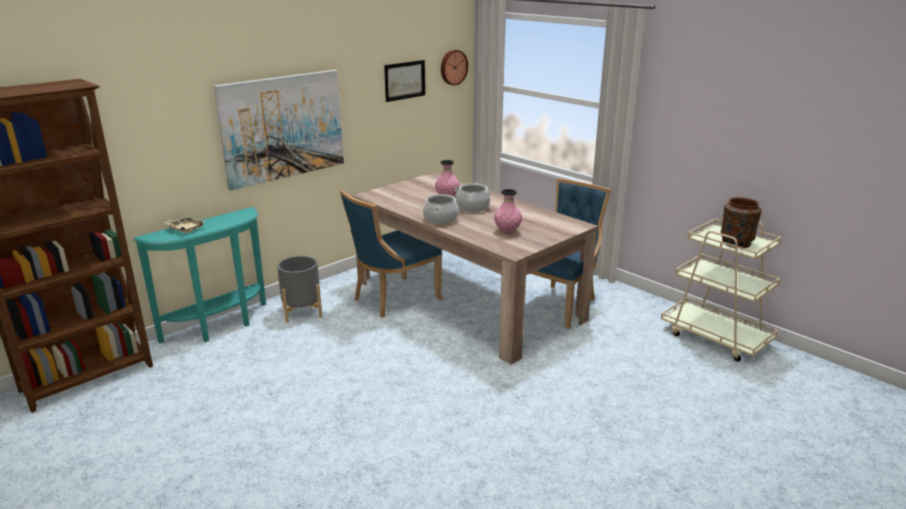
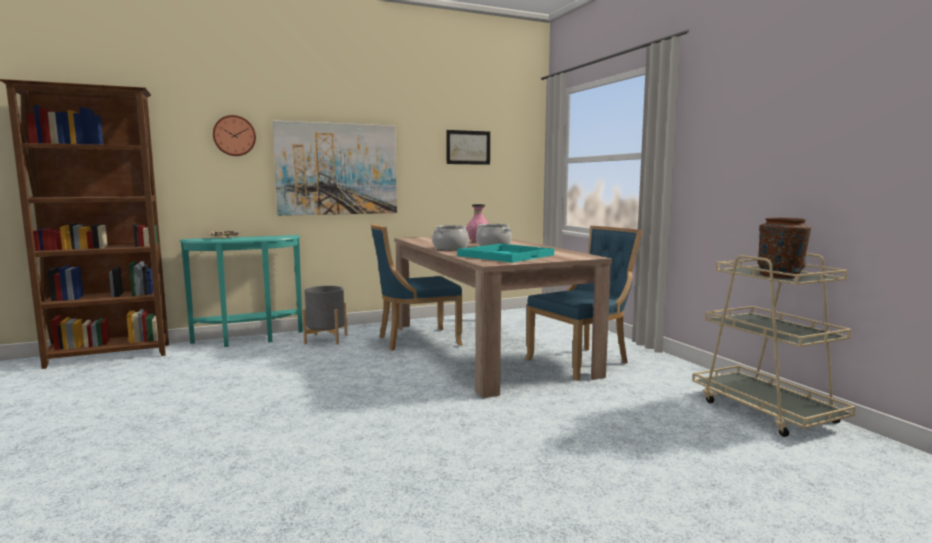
camera: 20 degrees right, 15 degrees down
wall clock [441,50,468,85] -> wall clock moved to [213,115,256,156]
pink vase [494,189,522,232] -> turquoise tray [457,244,554,263]

